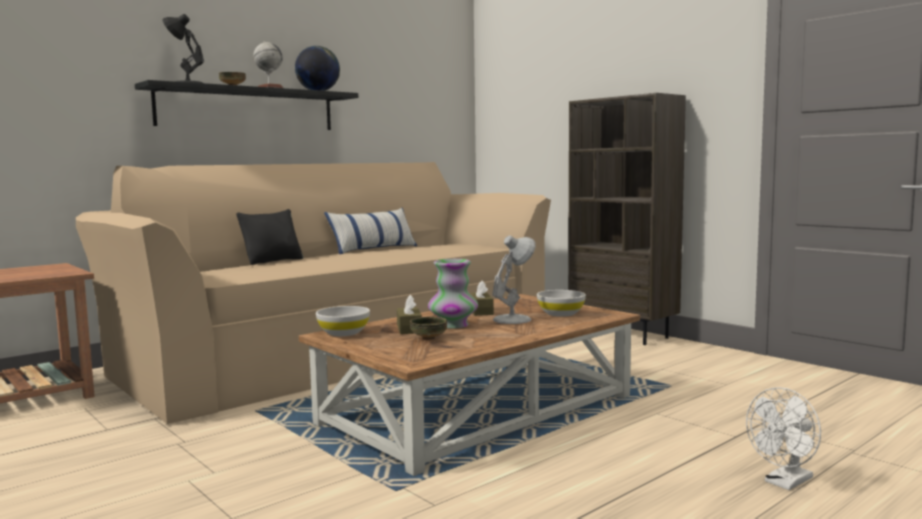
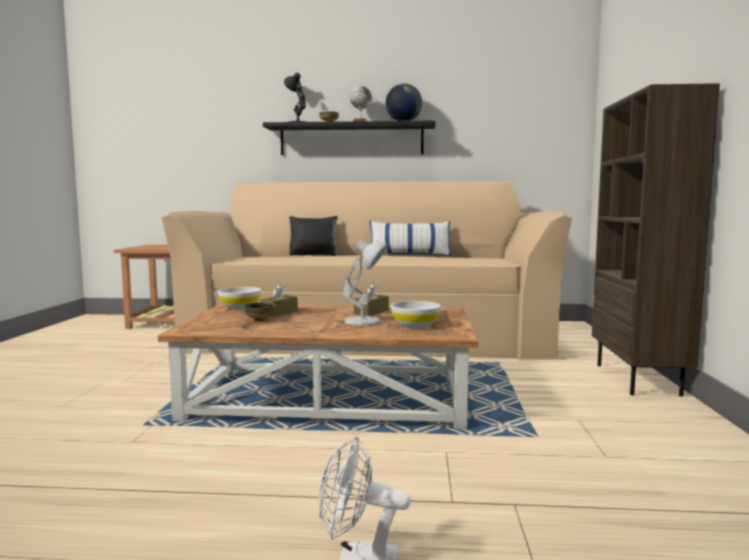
camera: 45 degrees right, 0 degrees up
vase [428,259,478,329] -> none

